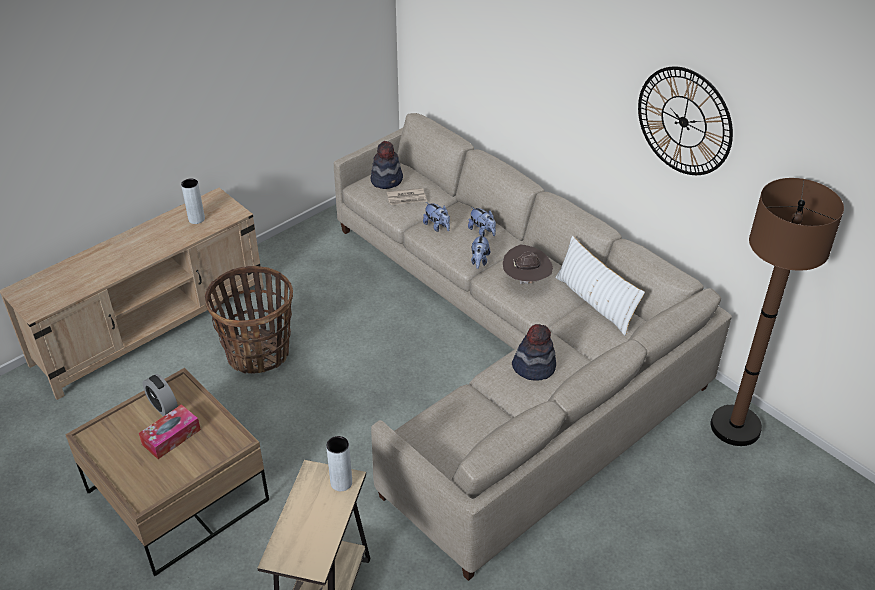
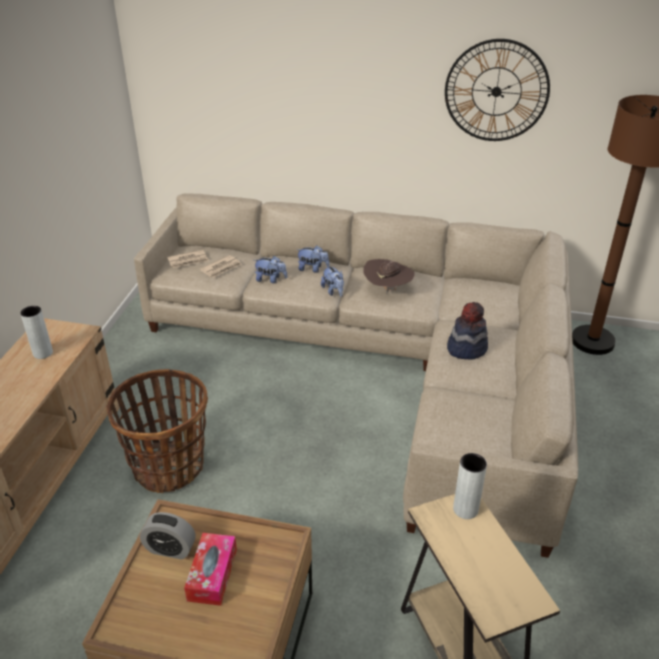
camera: 35 degrees left, 5 degrees down
hat [371,141,403,189] -> newspaper [167,250,209,268]
white pillow [555,236,645,335] -> none

